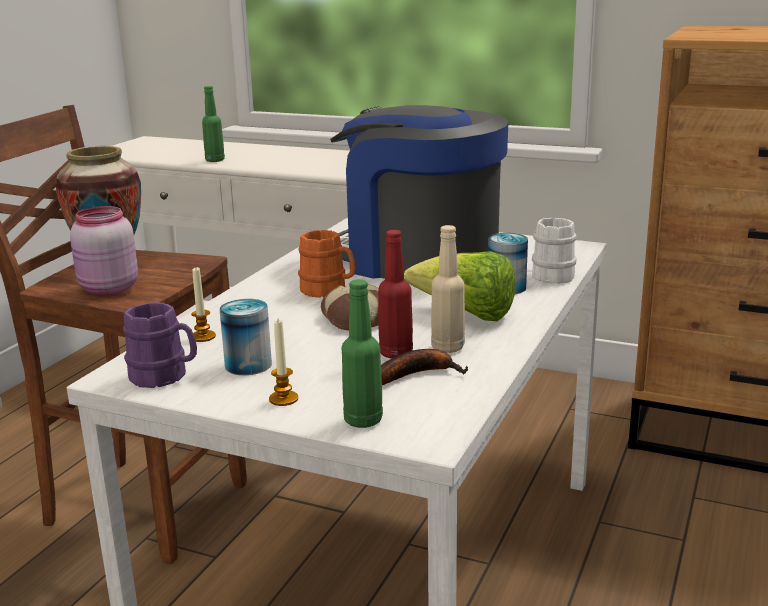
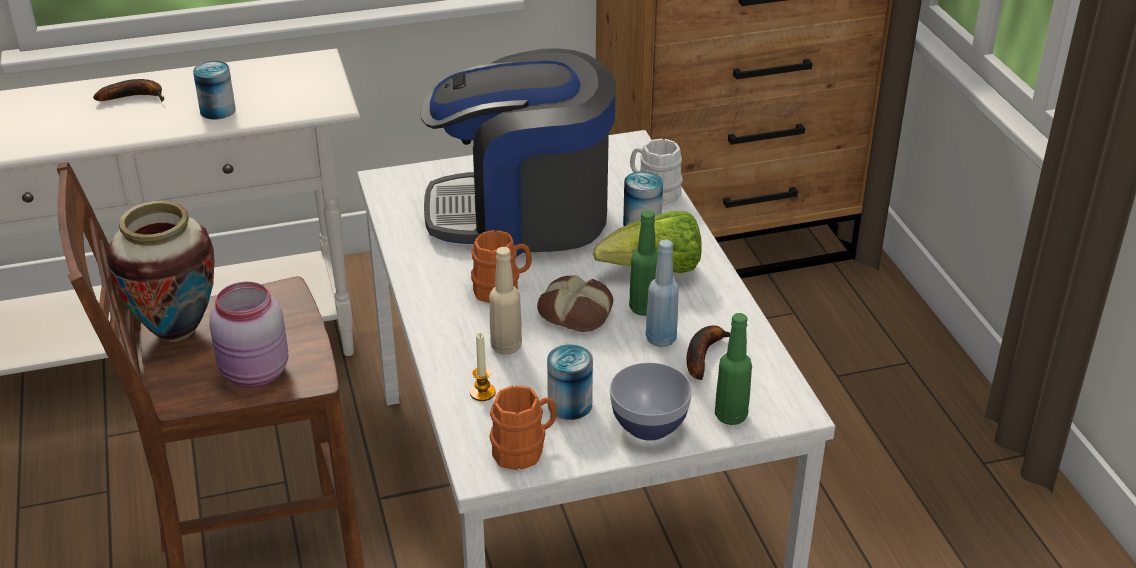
camera: 40 degrees left, 15 degrees up
purple mug [123,302,197,388] -> orange mug [489,385,557,470]
green bottle [202,86,225,162] -> green bottle moved to [629,210,659,316]
candle [269,320,298,406] -> bowl [610,362,692,441]
red bottle [378,230,413,359] -> blue bottle [646,239,679,347]
beige bottle [431,225,465,353] -> beige bottle moved to [489,247,522,355]
none -> banana [93,79,164,102]
none -> can [193,61,236,120]

